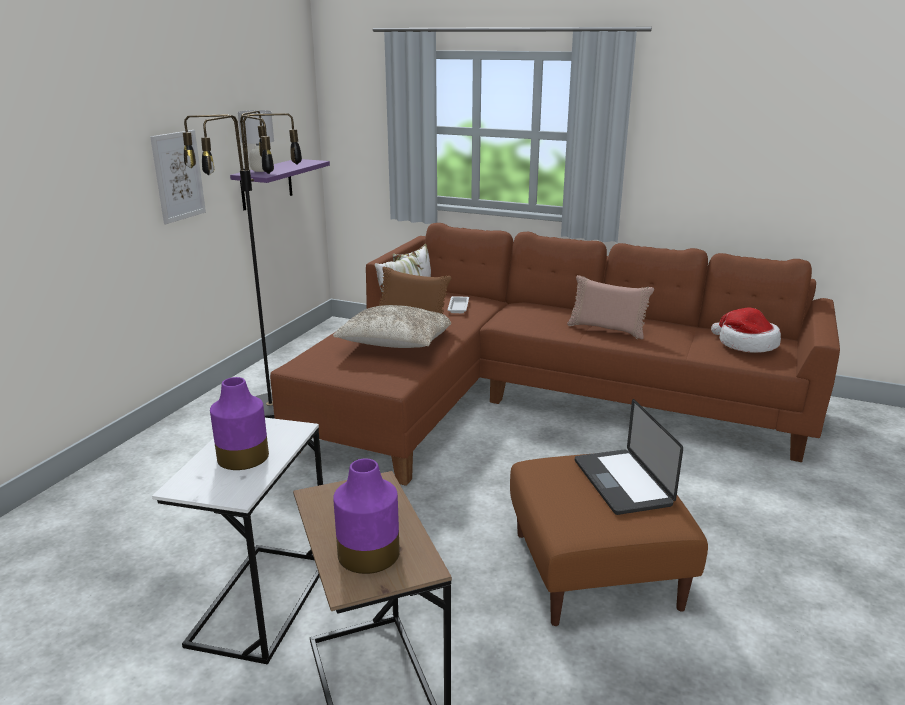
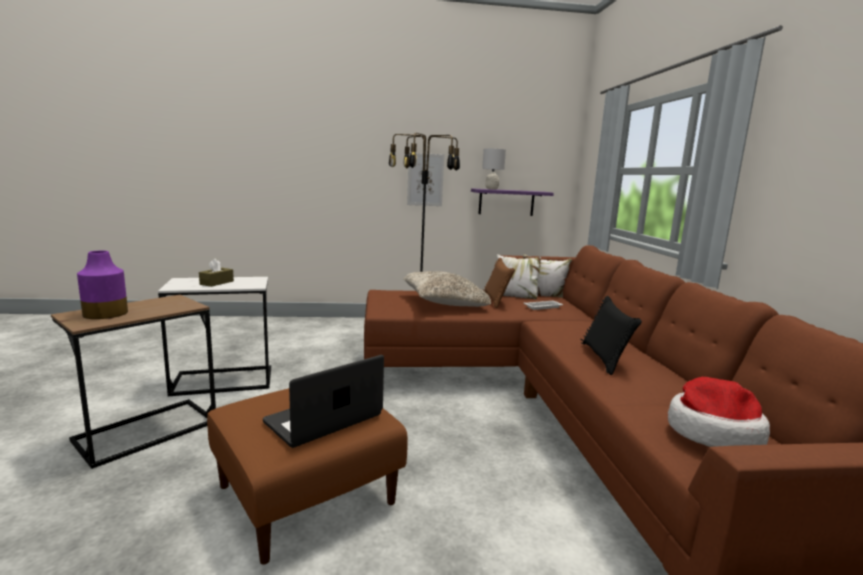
camera: 60 degrees right, 10 degrees down
purple vase [210,377,269,470] -> brown tissue box [199,259,234,287]
beige pillow [567,275,654,339] -> black pillow [581,296,642,375]

